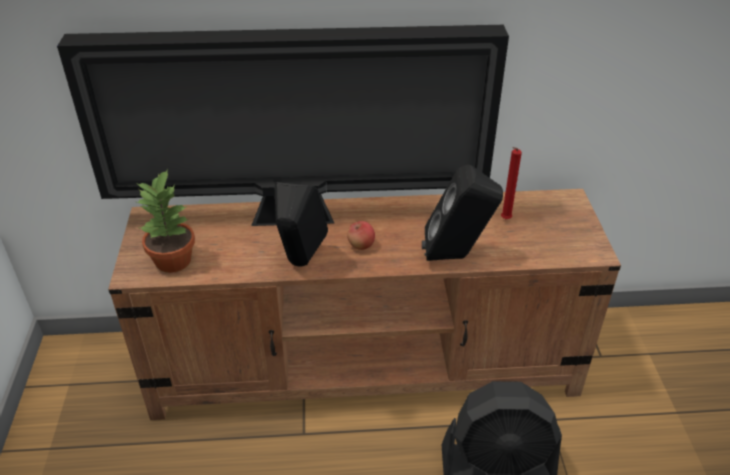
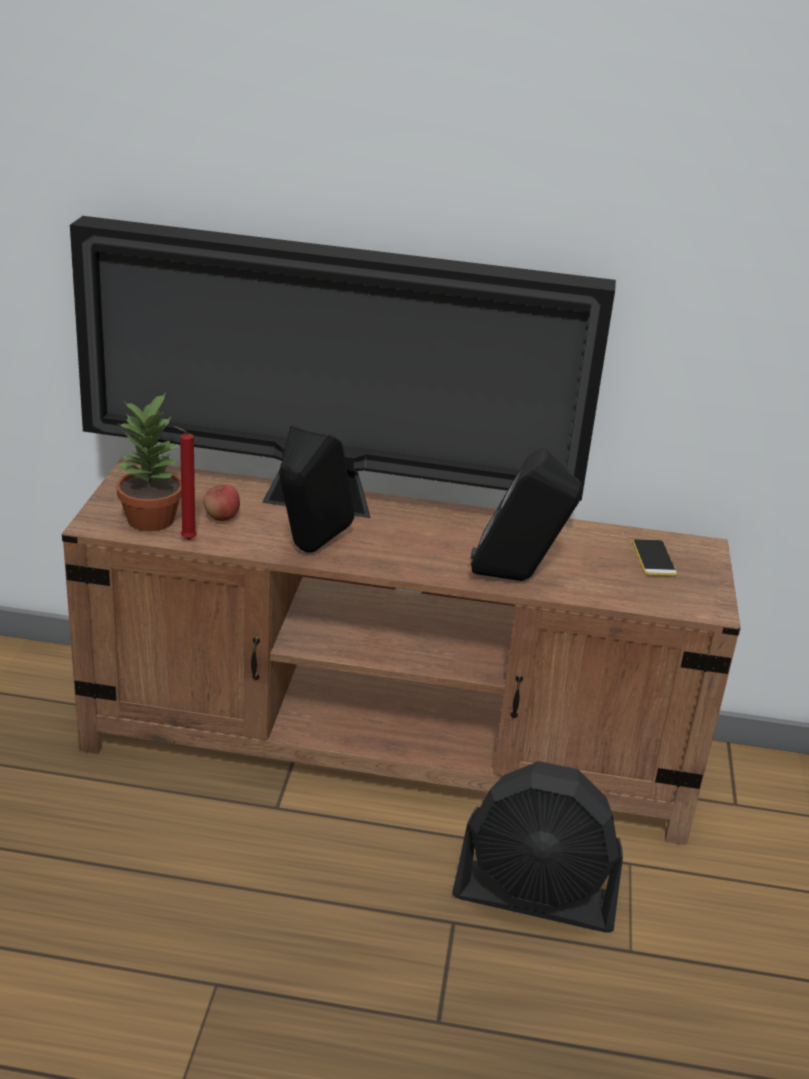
camera: 10 degrees right, 10 degrees down
apple [347,221,375,250] -> apple moved to [204,484,240,521]
red candle [501,147,522,219] -> red candle moved to [174,426,197,540]
none -> phone [632,539,678,576]

